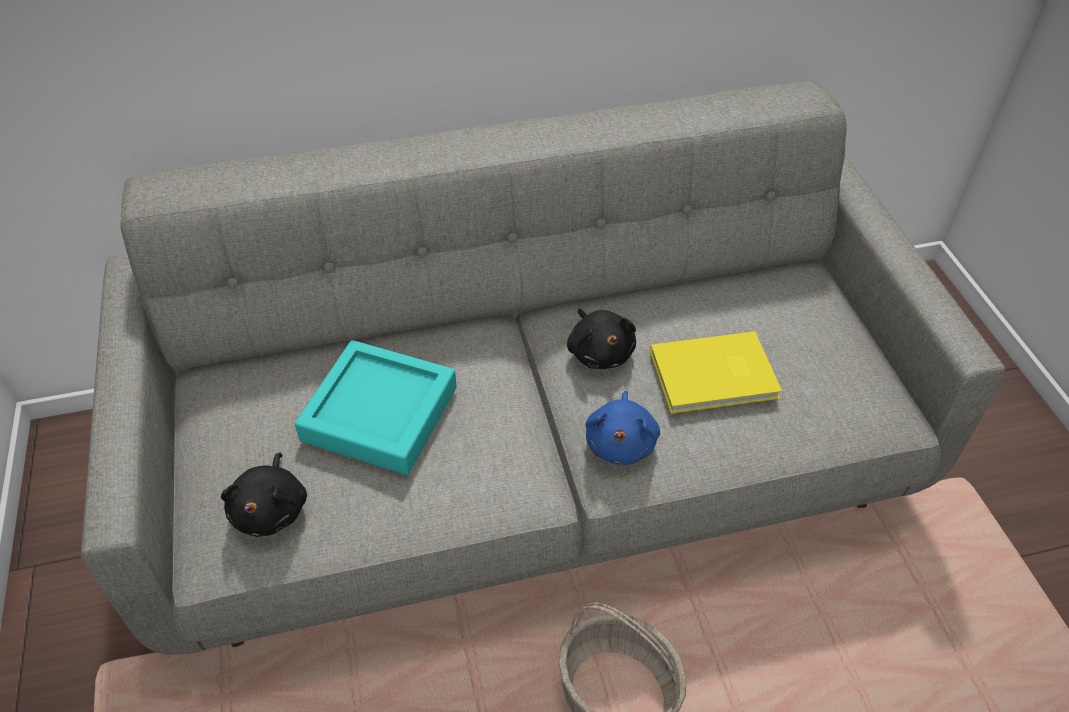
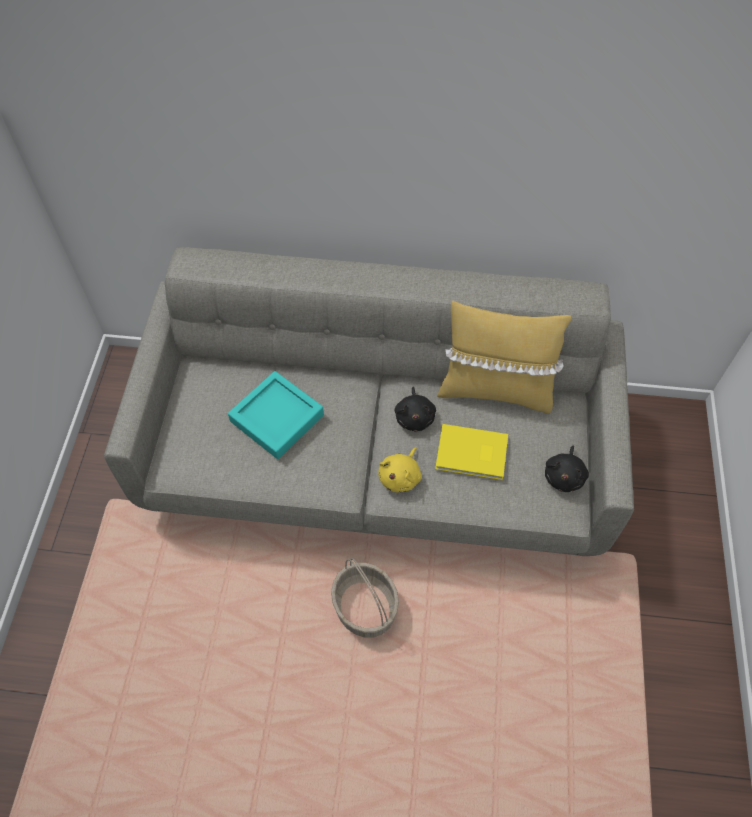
camera: 20 degrees right, 10 degrees up
black plush toy [221,453,307,537] -> black plush toy moved to [545,446,589,492]
blue plush toy [586,391,660,465] -> yellow plush toy [378,448,422,492]
none -> yellow pillow [437,300,571,413]

